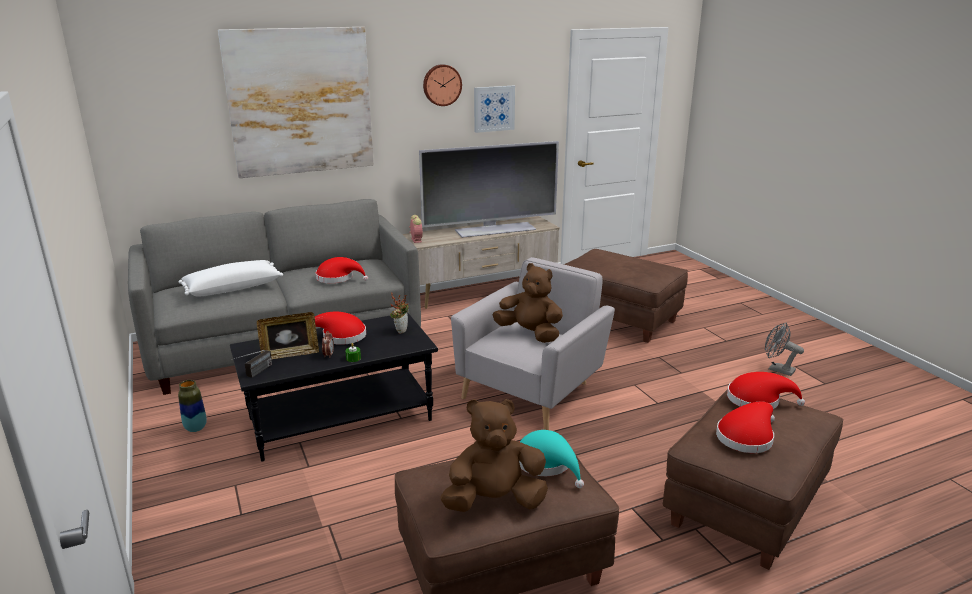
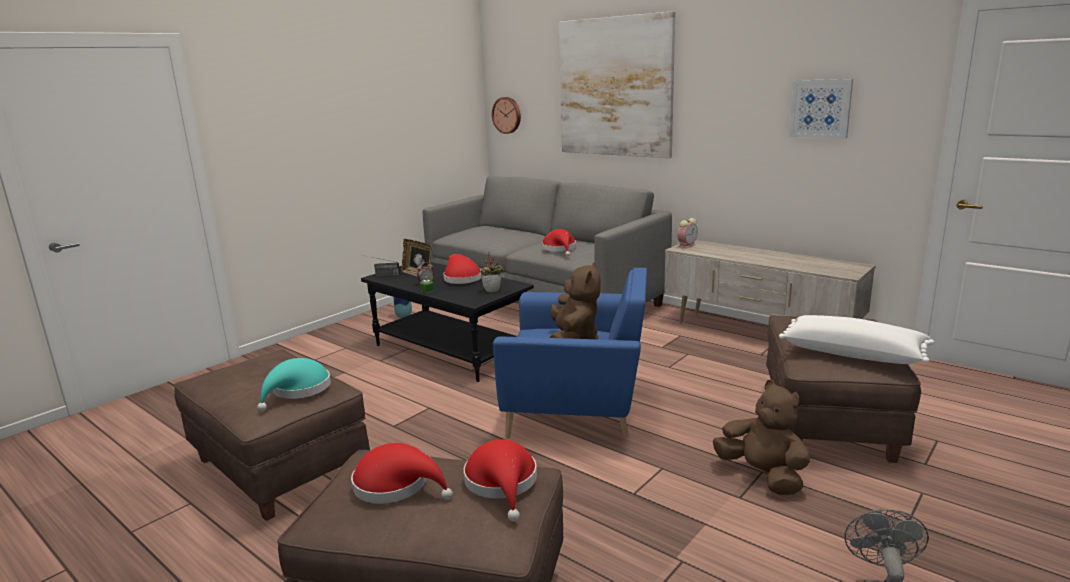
camera: 65 degrees right, 5 degrees down
white pillow [179,260,283,297] -> white pillow moved to [779,315,934,364]
television [419,141,559,238] -> none
wall clock [423,64,462,106] -> wall clock moved to [492,97,521,134]
brown plush toy [440,399,548,512] -> brown plush toy moved to [713,380,810,495]
grey armchair [451,257,615,430] -> blue armchair [493,267,648,439]

